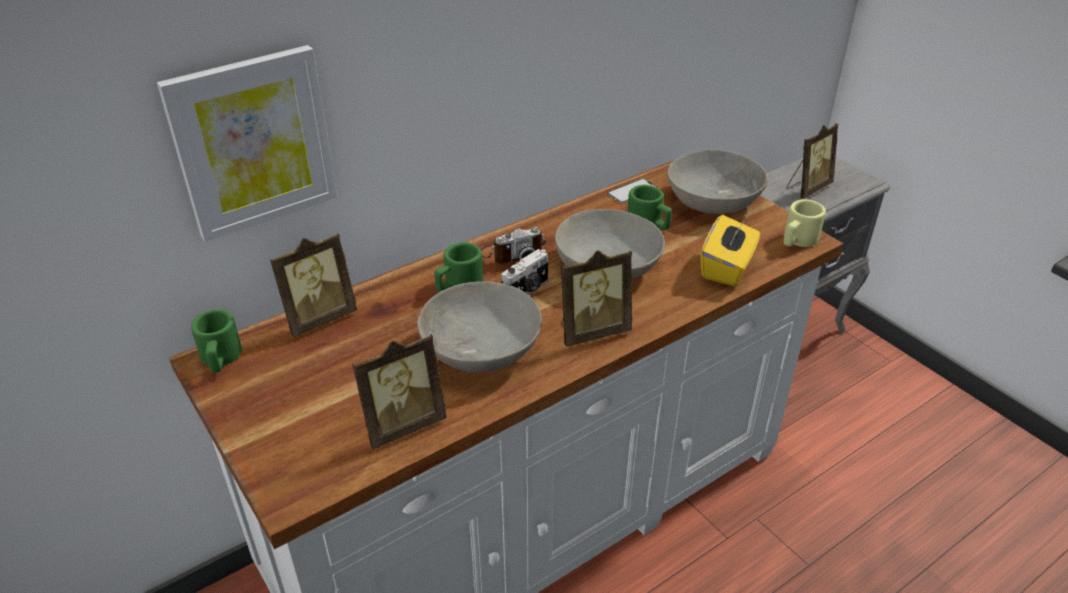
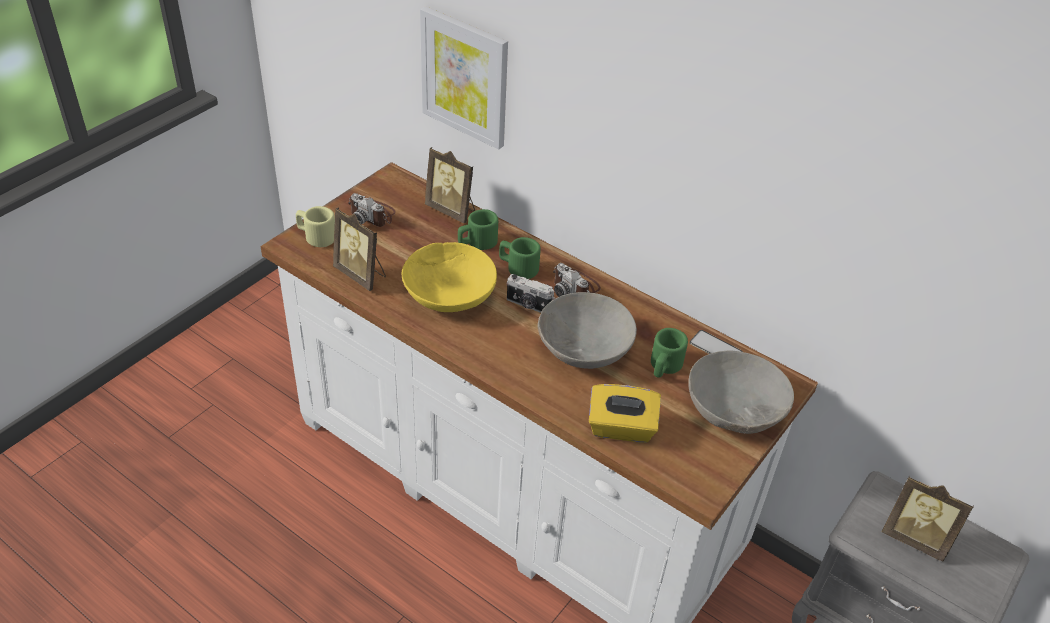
camera: 70 degrees right, 5 degrees up
green mug [191,309,242,373] -> green mug moved to [458,209,498,250]
grey bowl [417,282,542,372] -> yellow bowl [401,242,497,312]
picture frame [561,250,632,347] -> none
beige mug [784,199,826,247] -> beige mug moved to [296,206,335,247]
none -> camera [348,193,396,227]

